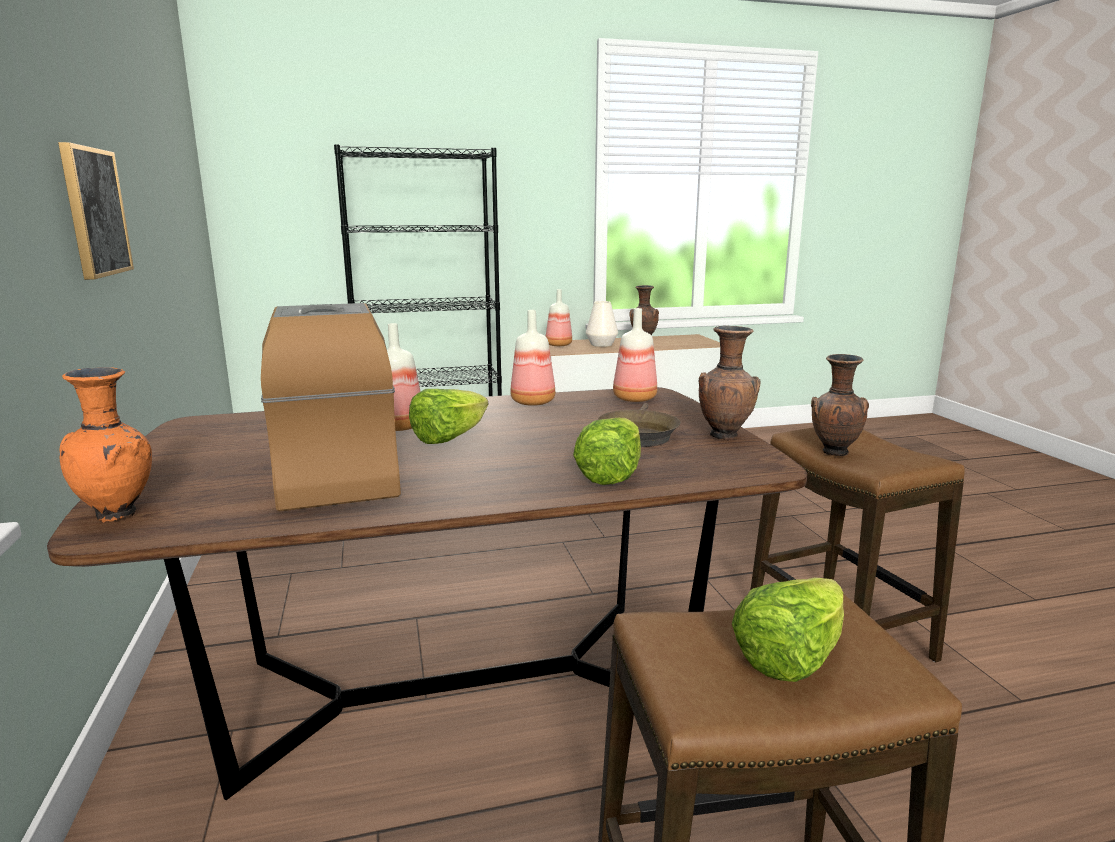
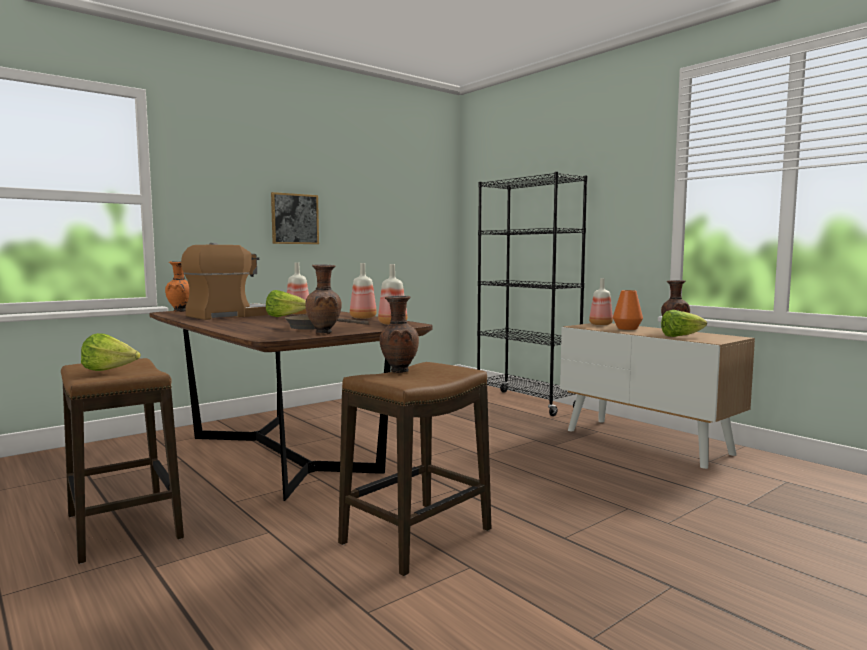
camera: 65 degrees right, 10 degrees down
lettuce [573,418,641,485] -> lettuce moved to [661,310,707,337]
white vase [586,301,618,347] -> orange vase [613,290,643,330]

